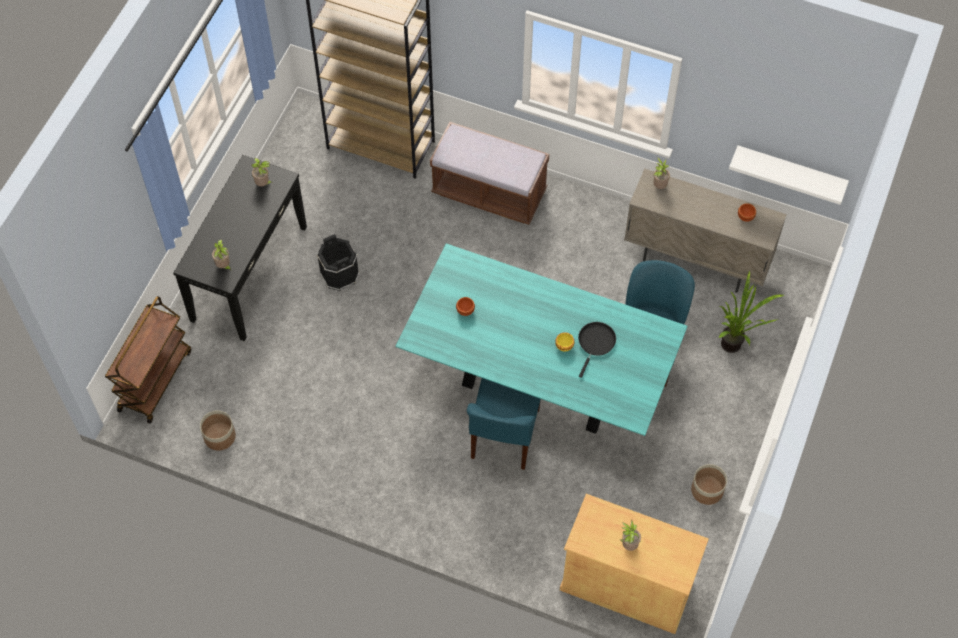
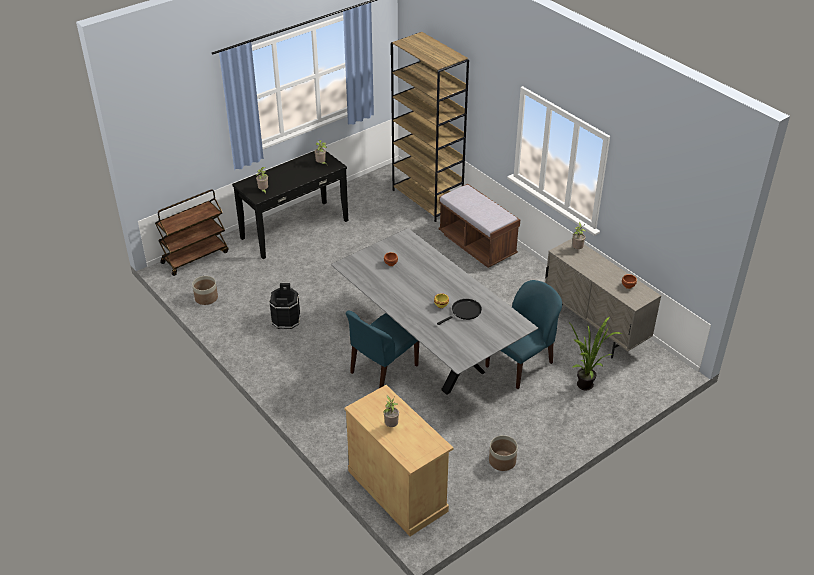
camera: 30 degrees right, 20 degrees down
black bucket [317,234,360,291] -> black bucket moved to [269,283,301,329]
turquoise dining table [395,243,688,436] -> grey dining table [331,228,539,395]
white shelf [729,145,849,205] -> none

